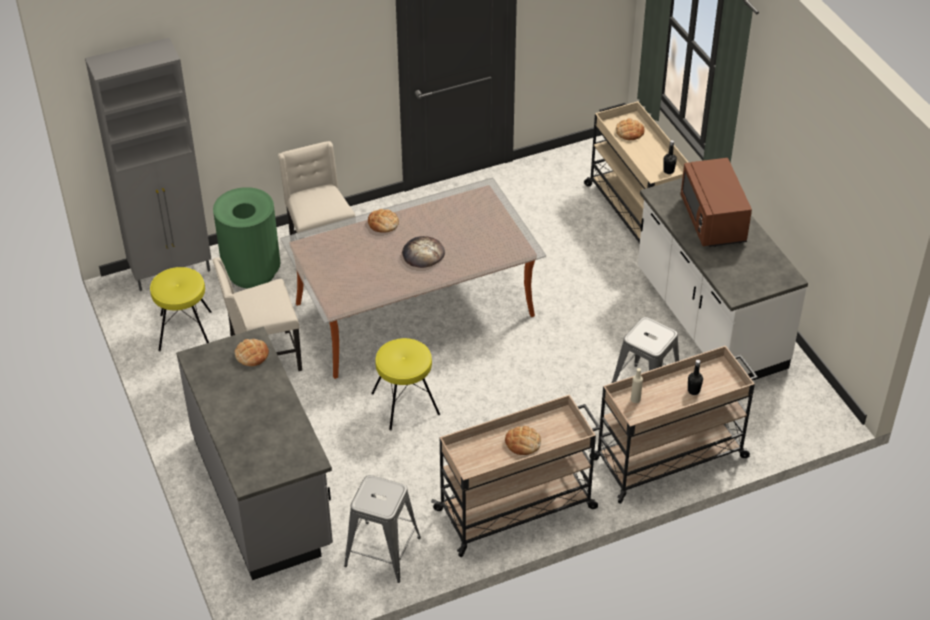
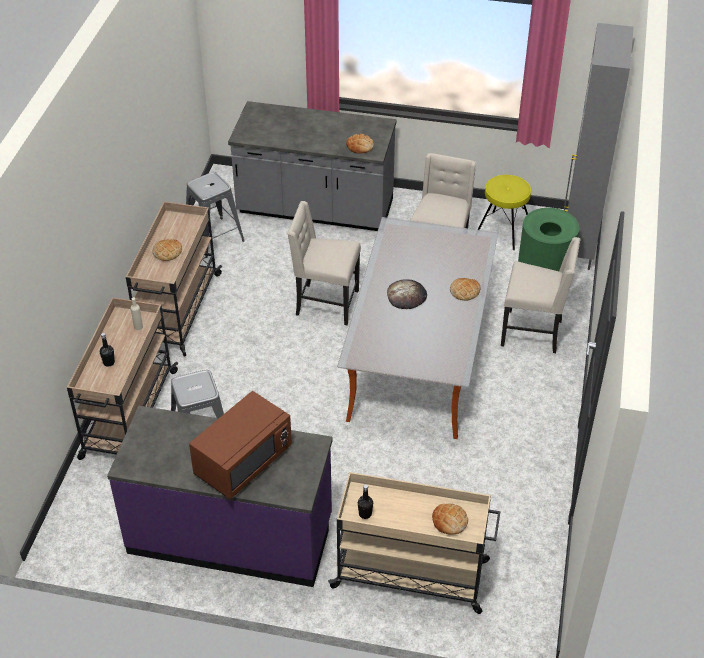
camera: 125 degrees right, 0 degrees up
yellow stool [371,338,440,430] -> beige chair [287,201,361,325]
white counter [638,178,808,381] -> purple counter [107,406,333,587]
brown microwave [681,158,752,247] -> brown microwave turned 105 degrees clockwise [189,391,292,499]

